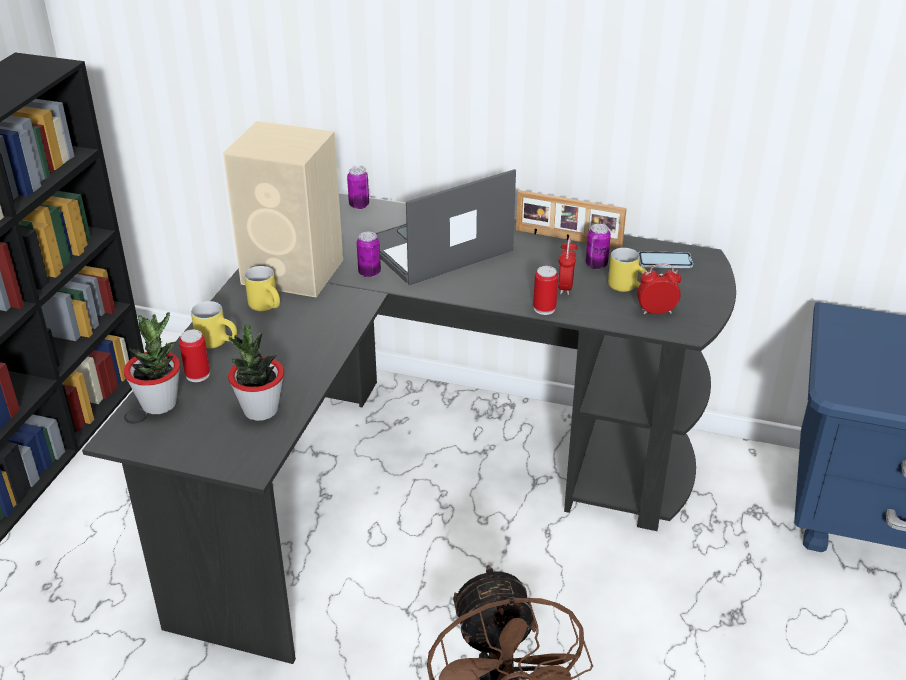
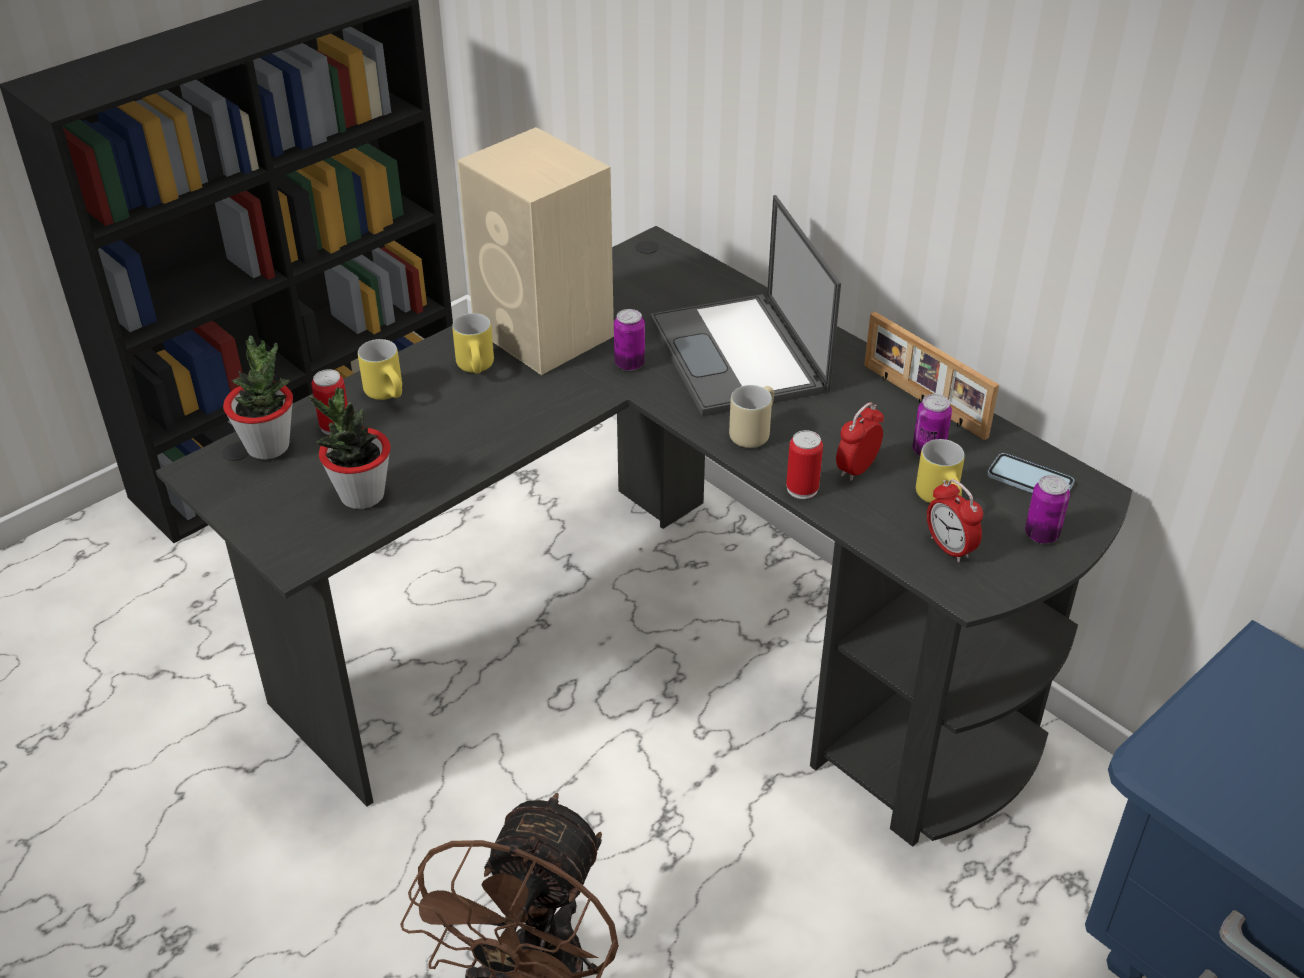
camera: 30 degrees right, 5 degrees up
can [347,167,369,209] -> can moved to [1025,475,1070,544]
laptop [375,169,516,285] -> laptop turned 105 degrees counterclockwise [650,195,841,417]
alarm clock [637,264,681,315] -> alarm clock turned 150 degrees counterclockwise [927,479,983,562]
none -> beige mug [729,385,774,448]

